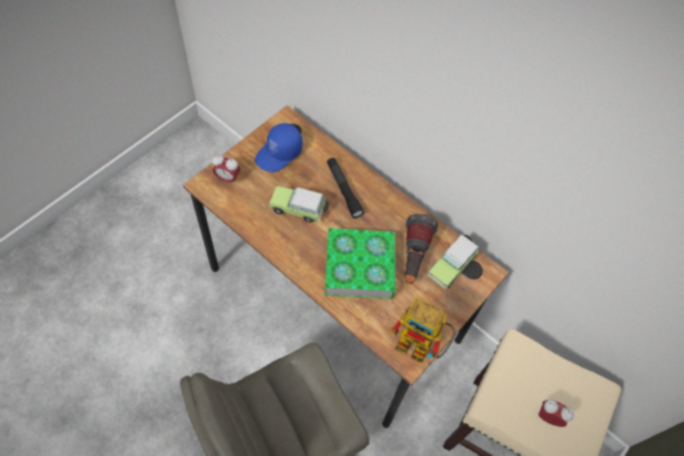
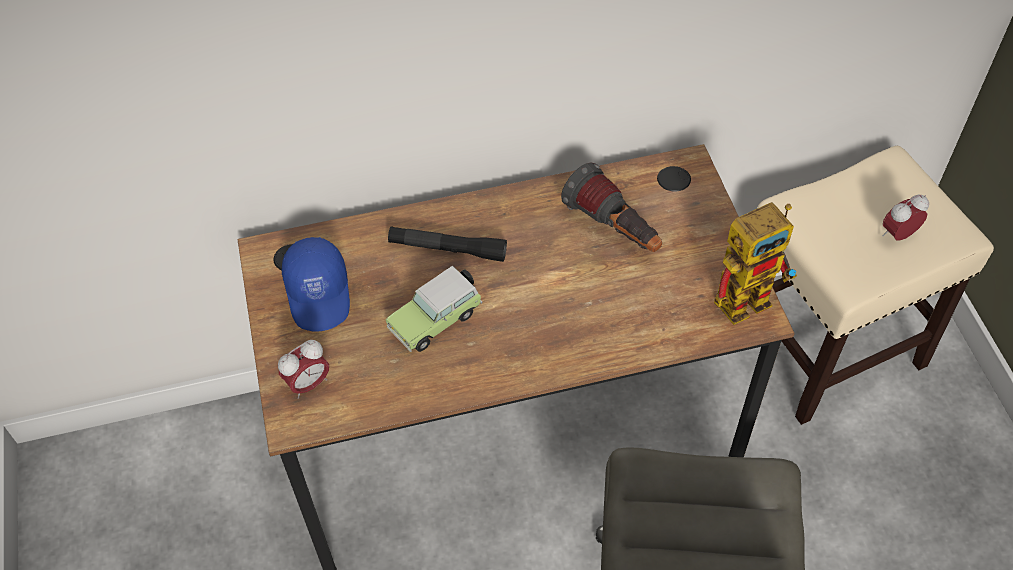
camera: 50 degrees left, 5 degrees down
book [325,228,396,299] -> none
toy car [427,234,479,289] -> none

